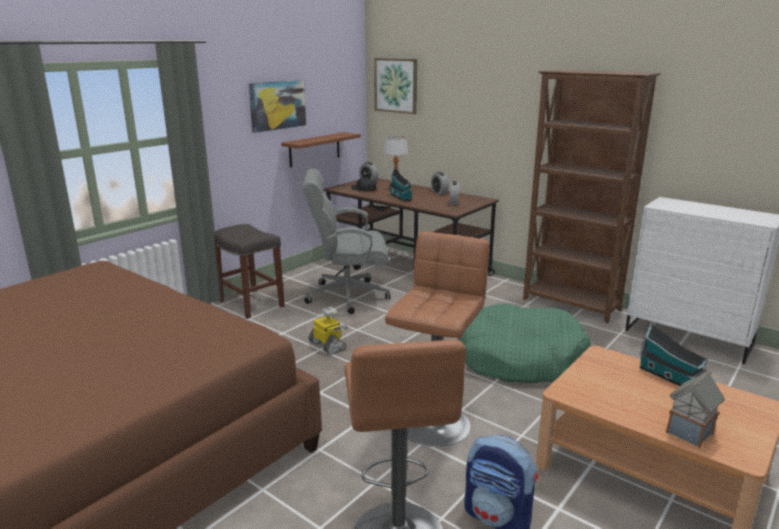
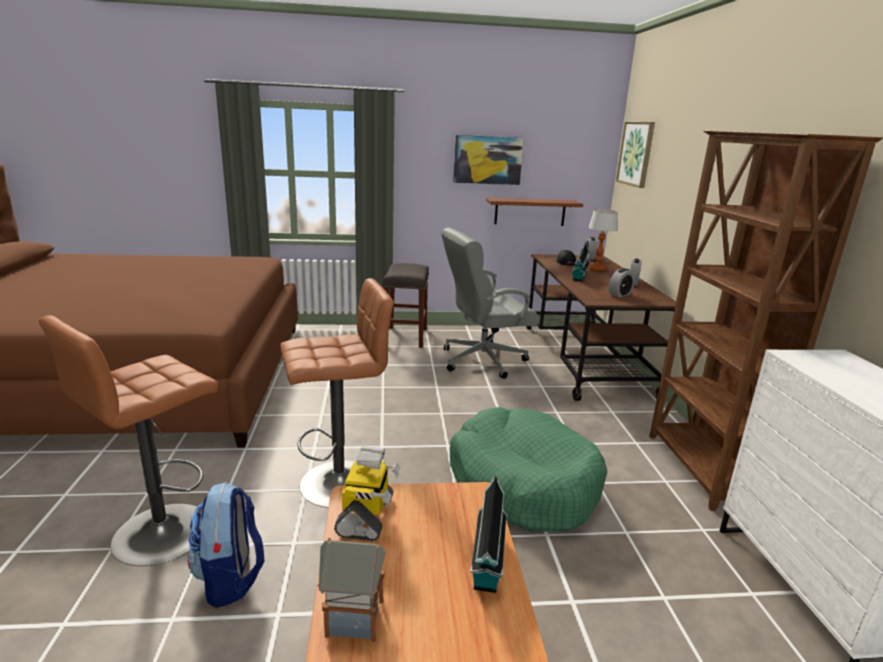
camera: 45 degrees right, 0 degrees up
grey office chair [302,169,390,314] -> grey office chair turned 60 degrees counterclockwise [442,228,539,379]
toy robot [308,307,348,355] -> toy robot moved to [334,446,401,541]

